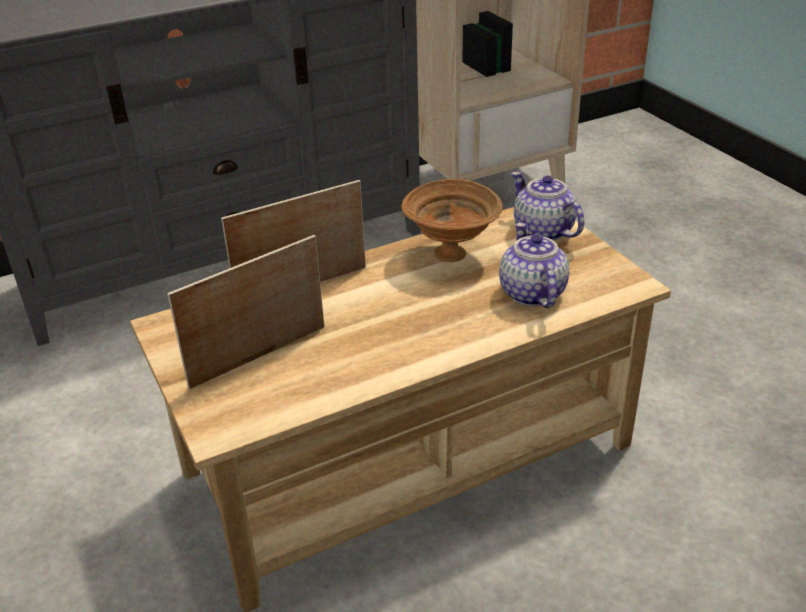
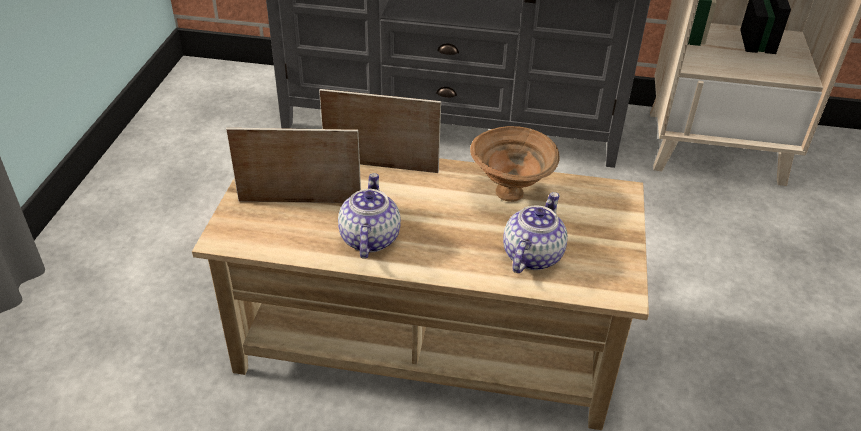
camera: 35 degrees right, 5 degrees up
teapot [512,172,584,241] -> teapot moved to [338,173,401,259]

